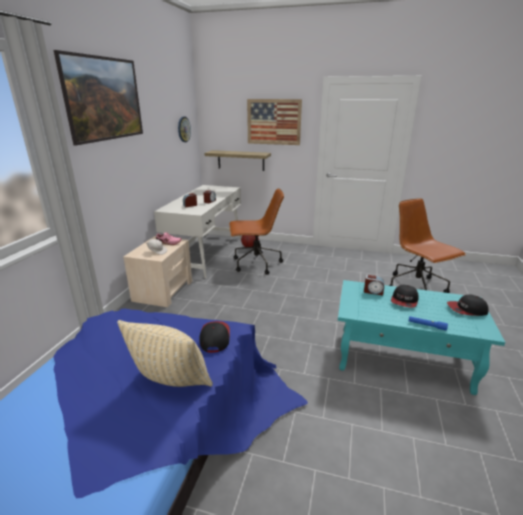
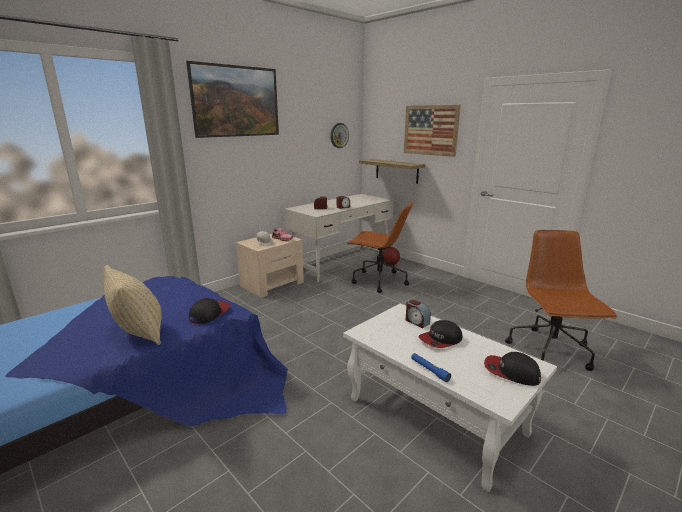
camera: 30 degrees right, 5 degrees down
turquoise coffee table [338,280,505,395] -> white coffee table [343,303,557,492]

